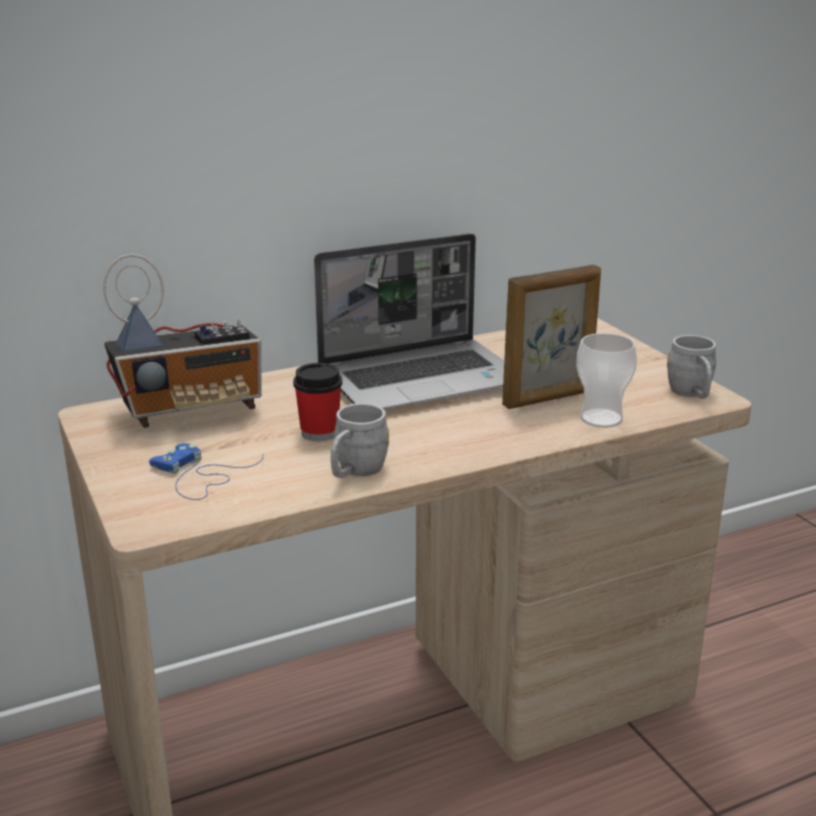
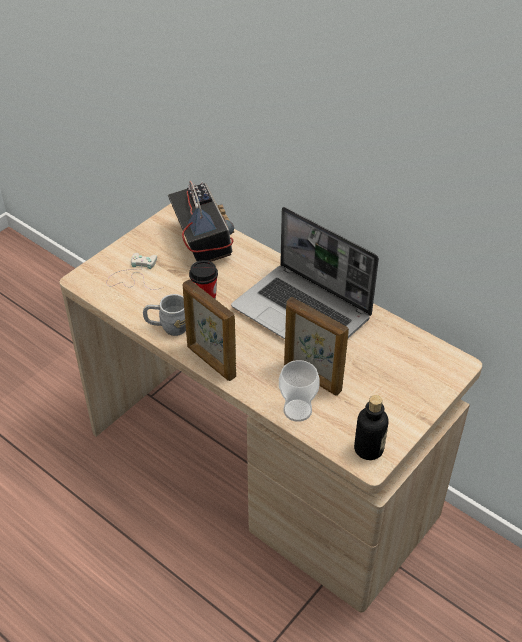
camera: 65 degrees right, 20 degrees up
radio [103,254,262,428] -> radio turned 150 degrees counterclockwise [168,181,234,262]
blue game controller [149,443,264,500] -> white game controller [106,253,163,290]
grey mug [667,335,716,399] -> bottle [354,395,388,460]
none -> picture frame [183,280,236,381]

